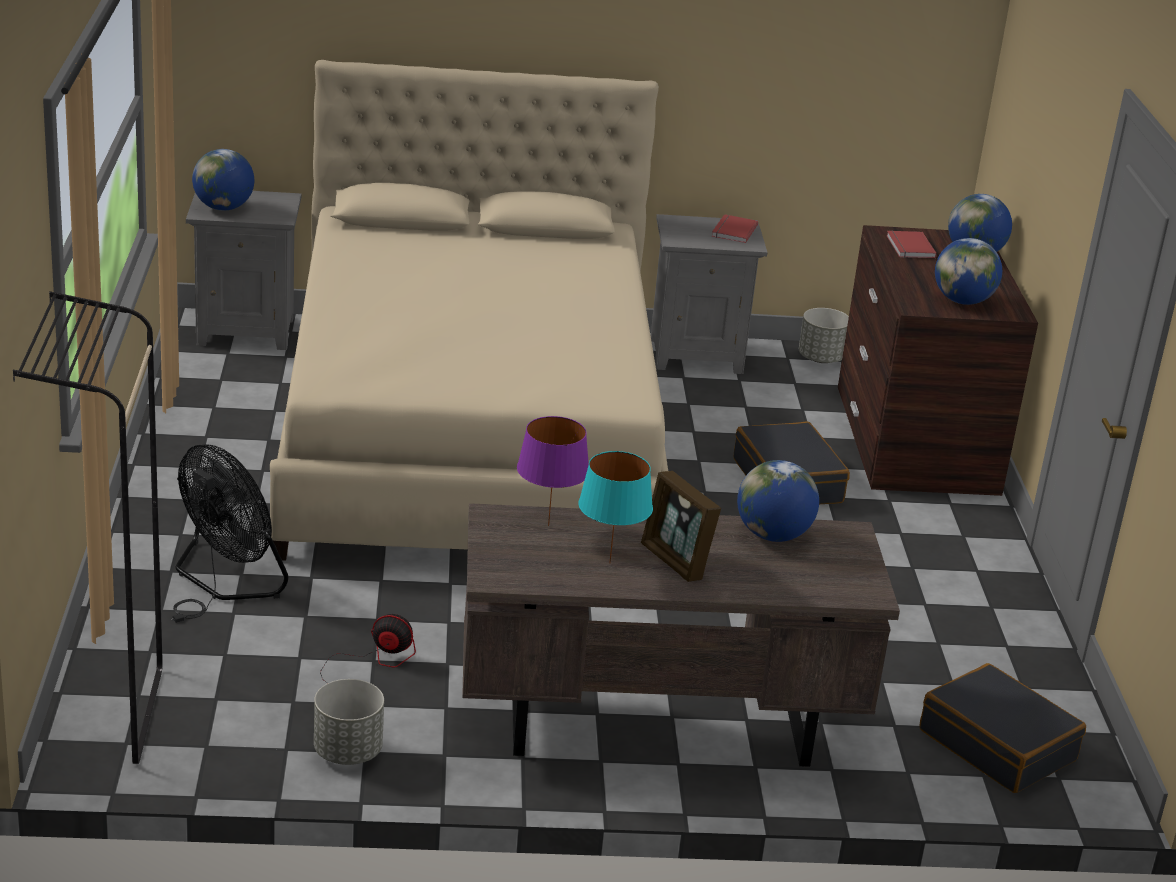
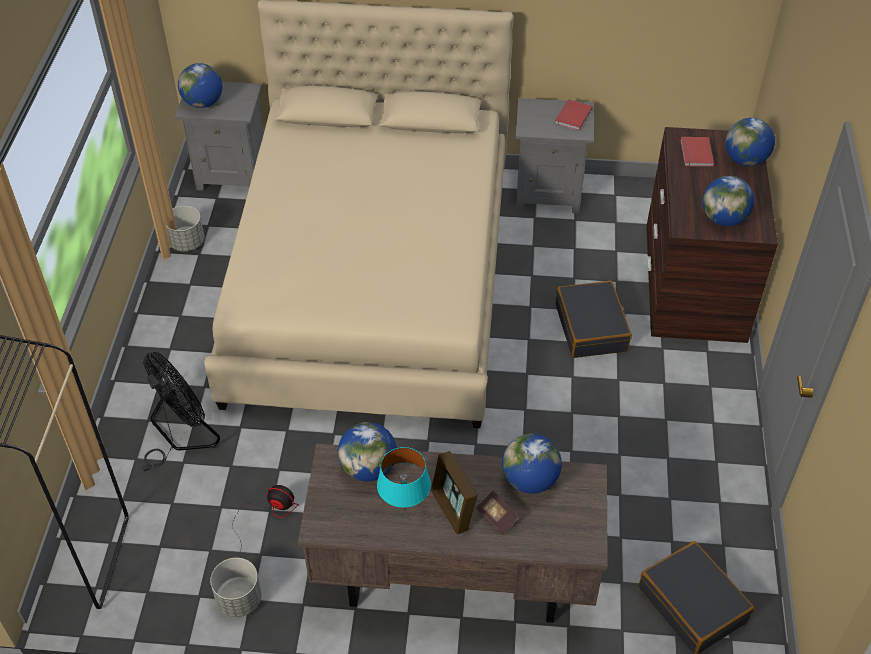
camera: 10 degrees right, 20 degrees up
purple table lamp [517,416,589,526] -> globe [338,422,397,481]
grey planter [799,308,849,363] -> grey planter moved to [166,206,204,251]
none -> book [476,491,519,535]

